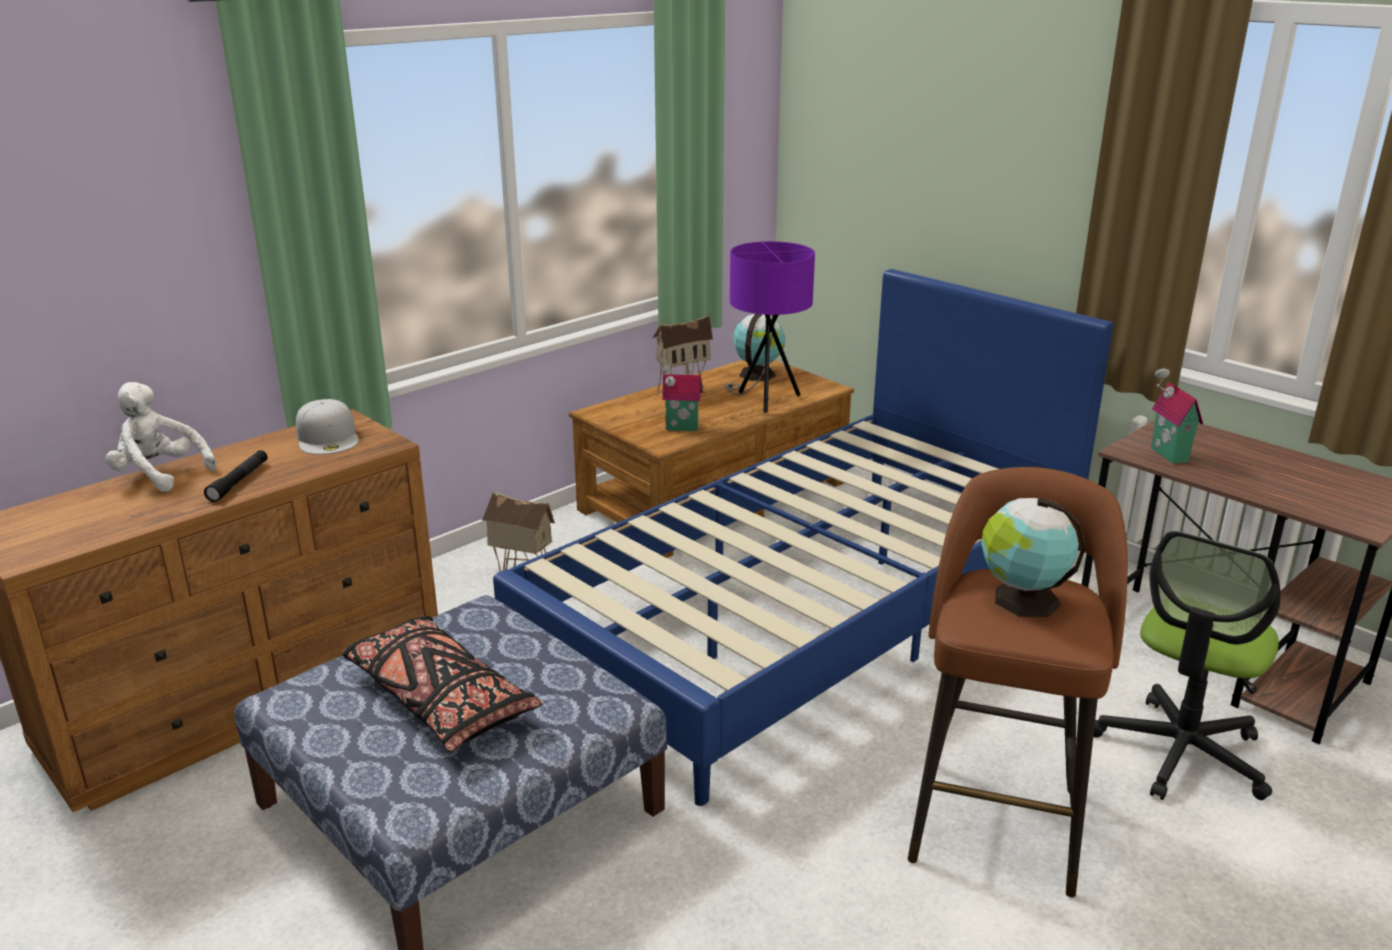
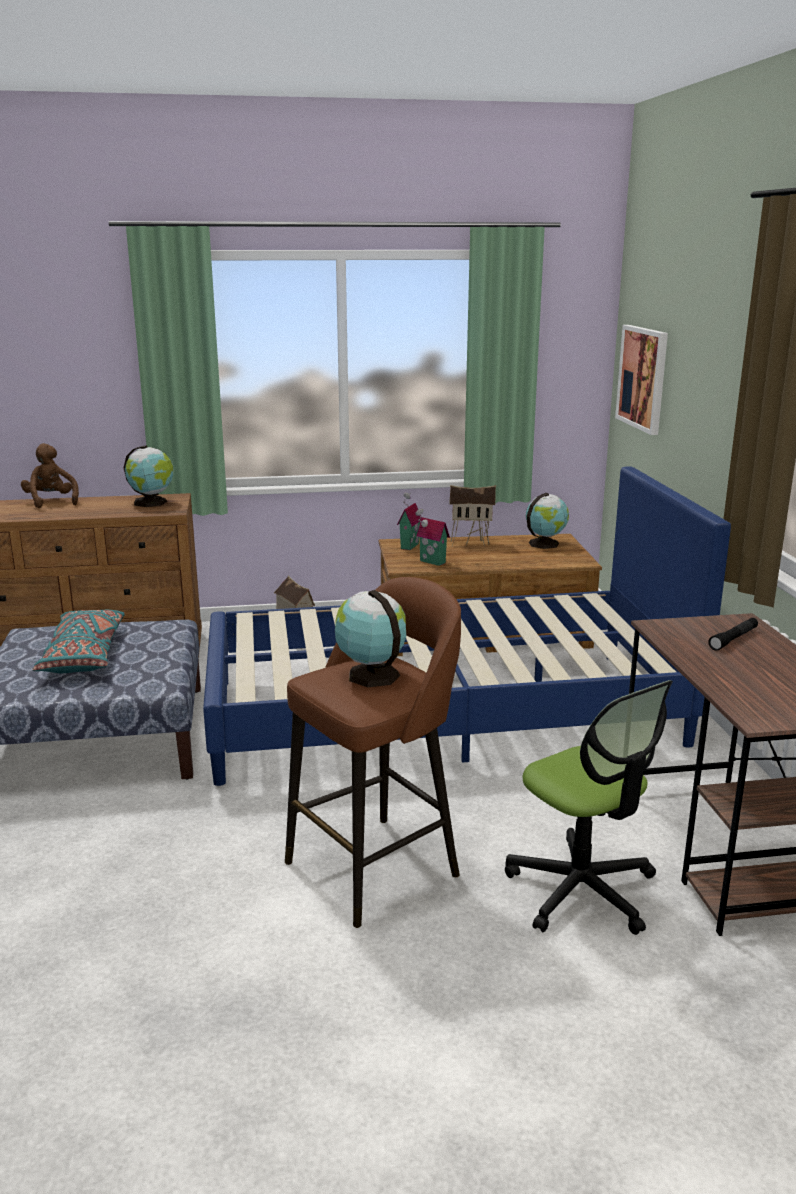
camera: 35 degrees right, 5 degrees down
white plush toy [106,382,216,492] -> brown plush toy [21,443,79,508]
black flashlight [204,450,267,502] -> black flashlight moved to [708,618,758,651]
white cap [296,399,359,455] -> globe [124,446,173,507]
black pillow [342,616,543,752] -> turquoise pillow [33,610,125,673]
purple table lamp [725,241,815,413] -> none
office chair [1093,531,1281,800] -> office chair turned 105 degrees counterclockwise [505,680,673,935]
toy house [1151,368,1203,464] -> toy house moved to [397,492,422,550]
none -> picture [615,325,668,435]

